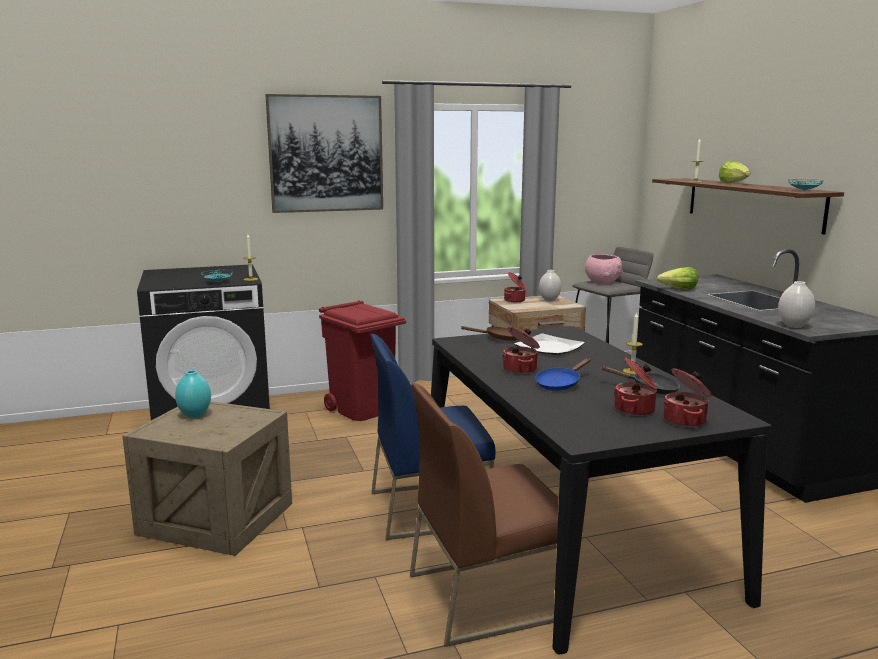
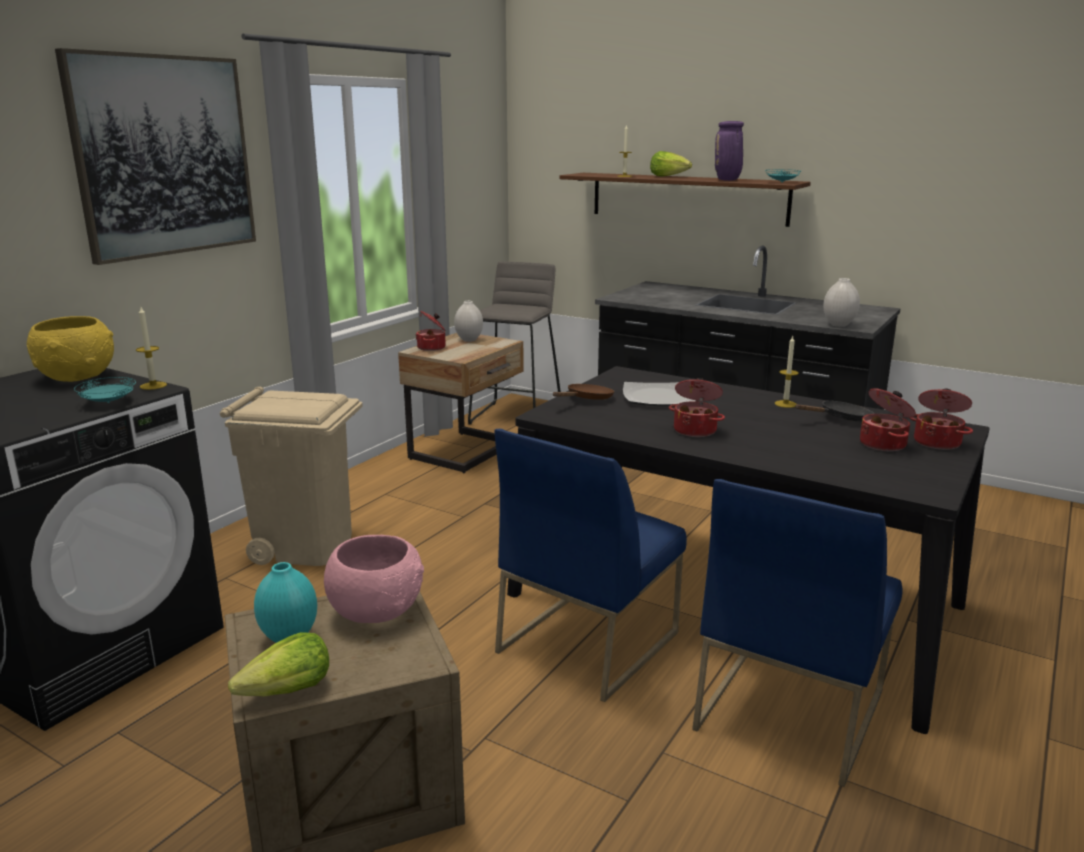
camera: 40 degrees left, 5 degrees up
red trash can [319,300,406,421] -> beige trash can [220,387,363,566]
brown chair [410,383,559,647] -> blue chair [692,479,902,787]
blue frying pan [535,358,591,391] -> none
pink bowl [585,254,623,283] -> pink bowl moved to [324,535,424,623]
lettuce [657,267,698,289] -> lettuce moved to [228,632,329,697]
none -> yellow bowl [27,316,114,382]
none -> purple vase [715,121,744,181]

